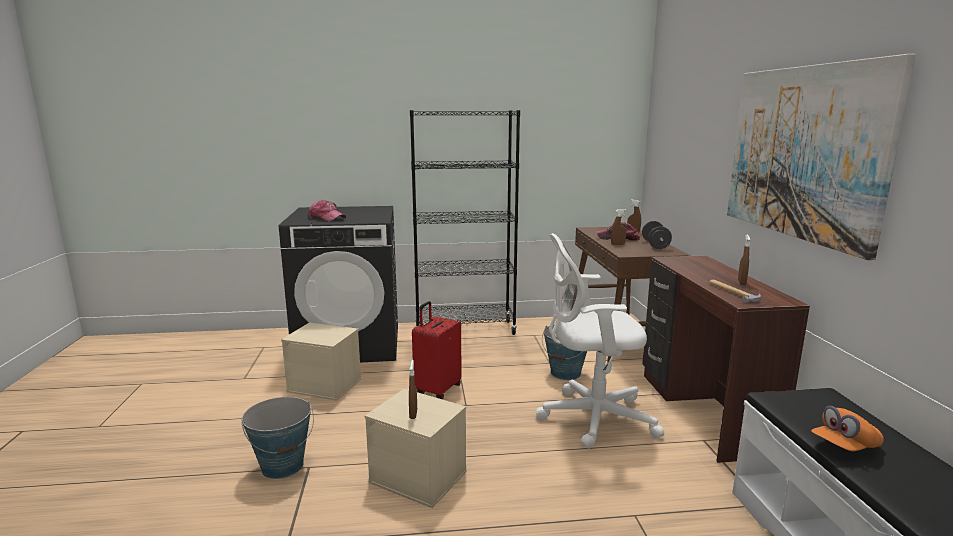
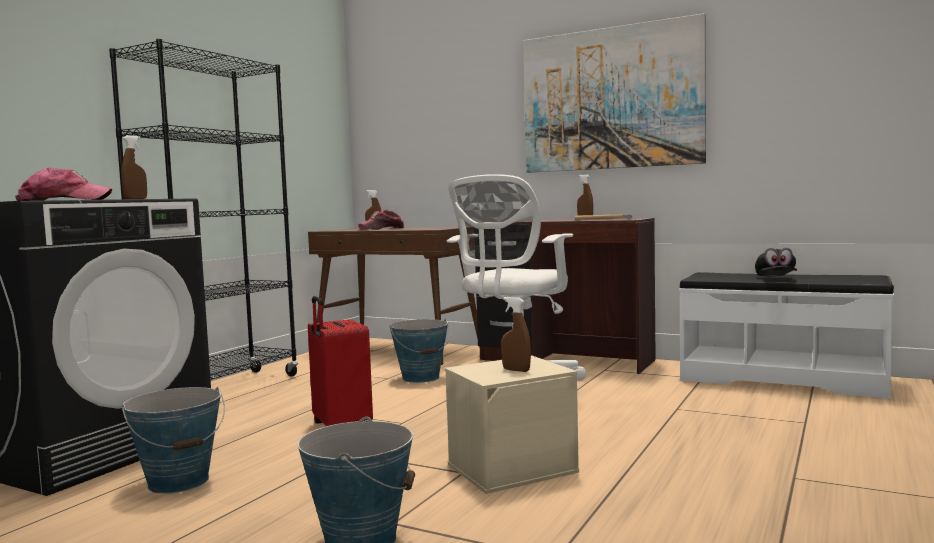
camera: 55 degrees left, 10 degrees down
beige storage box [281,322,361,401] -> bucket [122,387,225,494]
brown spray bottle [611,209,627,245] -> brown spray bottle moved to [121,135,147,199]
black dumbbell [642,221,672,249] -> none
orange cap [811,406,884,451] -> black cap [755,248,797,276]

